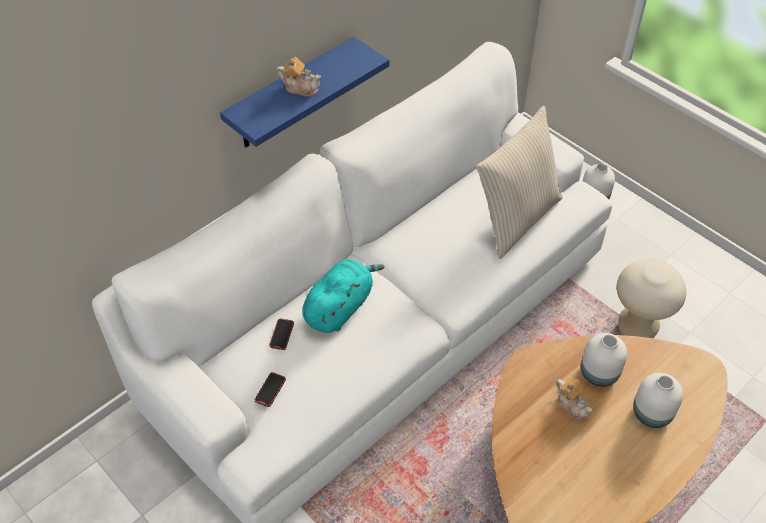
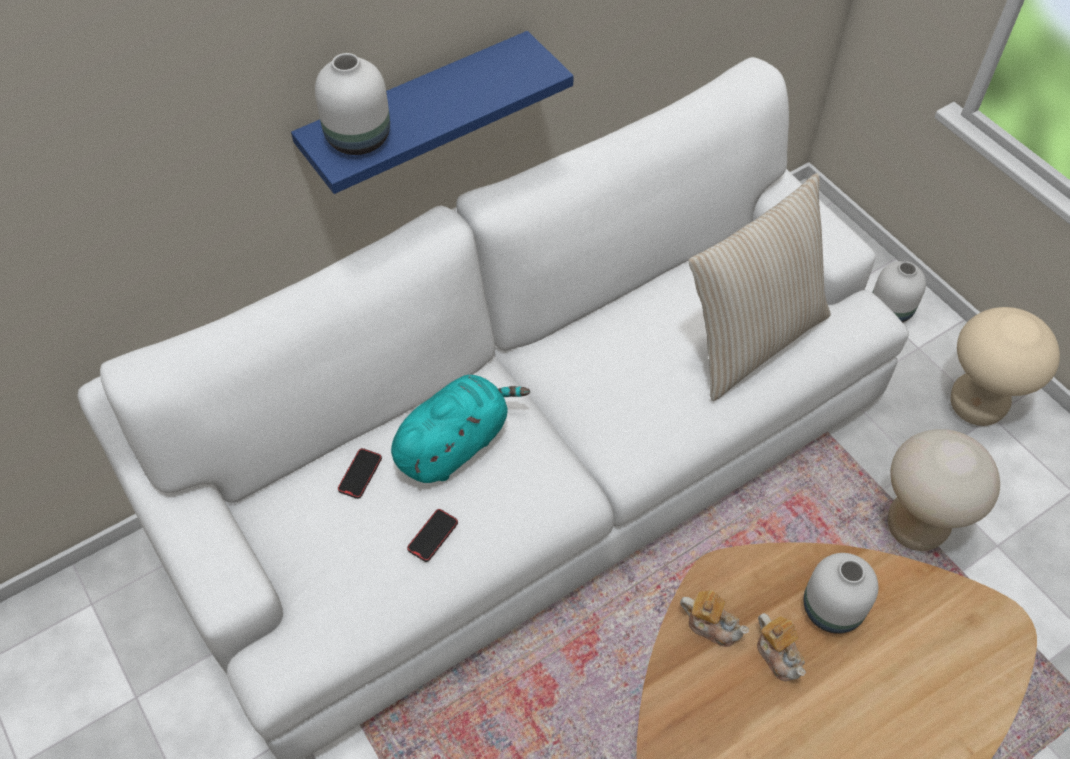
camera: 10 degrees right, 5 degrees up
phone [254,372,286,407] -> phone moved to [407,509,458,562]
teapot [277,57,321,97] -> teapot moved to [680,590,749,647]
white vase [633,373,683,428] -> white vase moved to [315,53,390,155]
none -> beige stool [950,307,1060,426]

